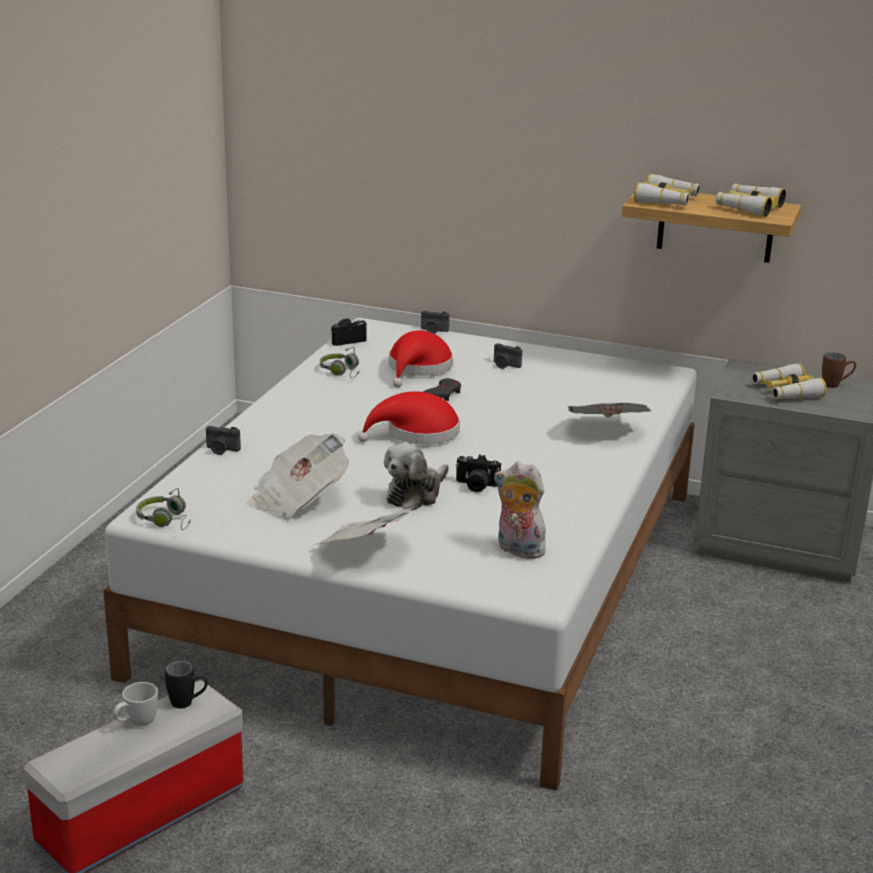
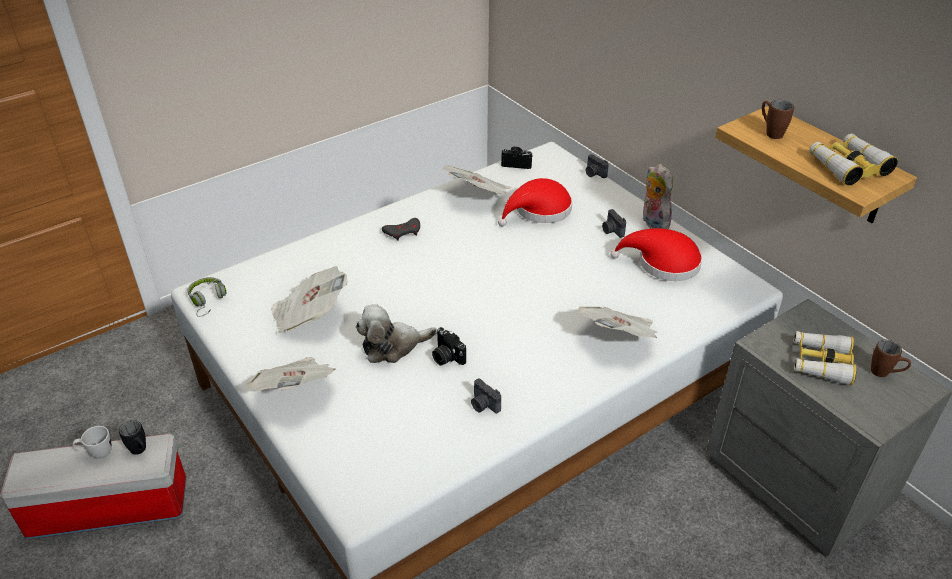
camera: 35 degrees right, 15 degrees up
camera [206,426,241,455] -> camera moved to [471,378,501,413]
grey headphones [320,347,359,378] -> newspaper [443,166,511,194]
red hat [358,391,460,444] -> red hat moved to [610,228,702,281]
grey game controller [423,378,461,401] -> grey game controller moved to [382,218,420,241]
plush toy [494,461,550,559] -> plush toy moved to [643,164,673,230]
binoculars [634,174,700,206] -> brown mug [762,100,794,139]

